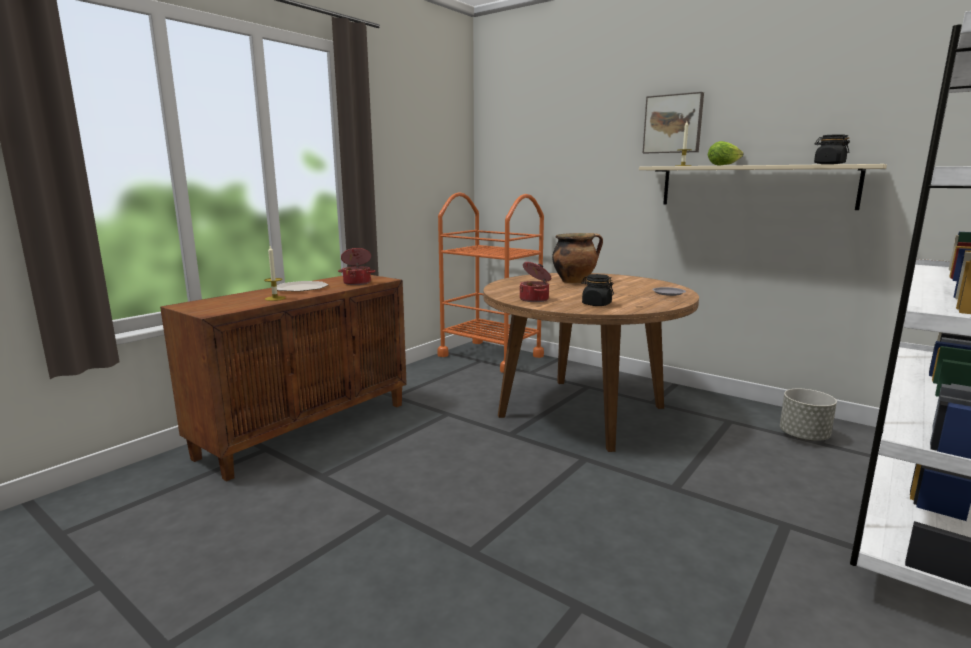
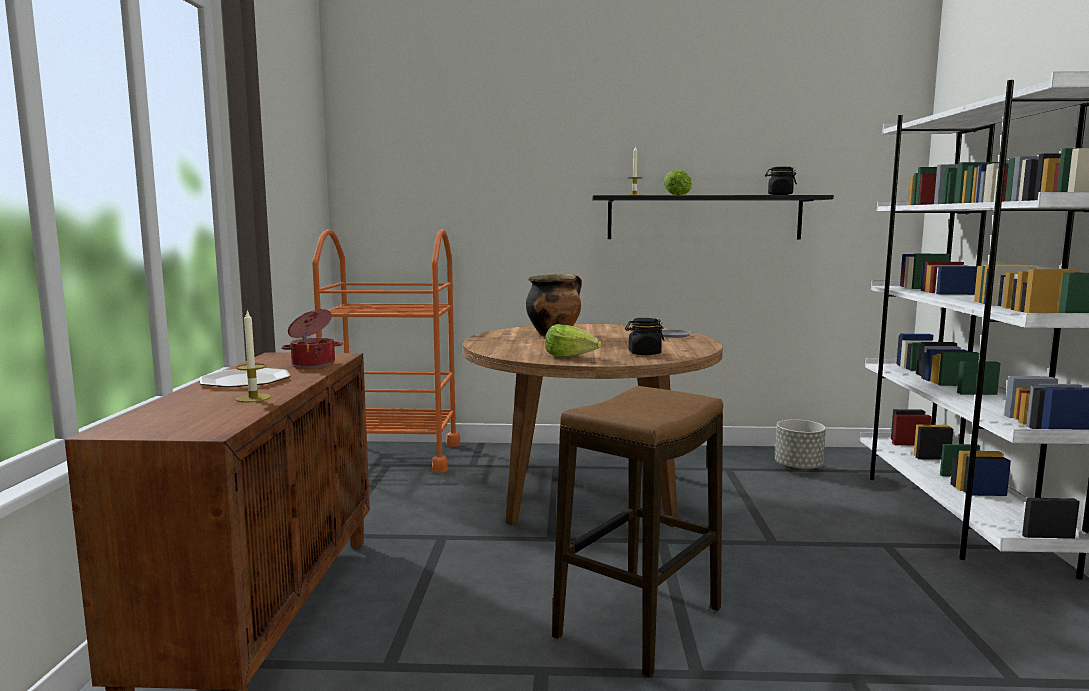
camera: 35 degrees left, 5 degrees down
cooking pot [519,262,551,302] -> lettuce [545,324,601,357]
beige shelf [639,164,887,210] -> black shelf [592,195,834,239]
picture [643,92,704,153] -> none
none -> stool [552,386,723,678]

